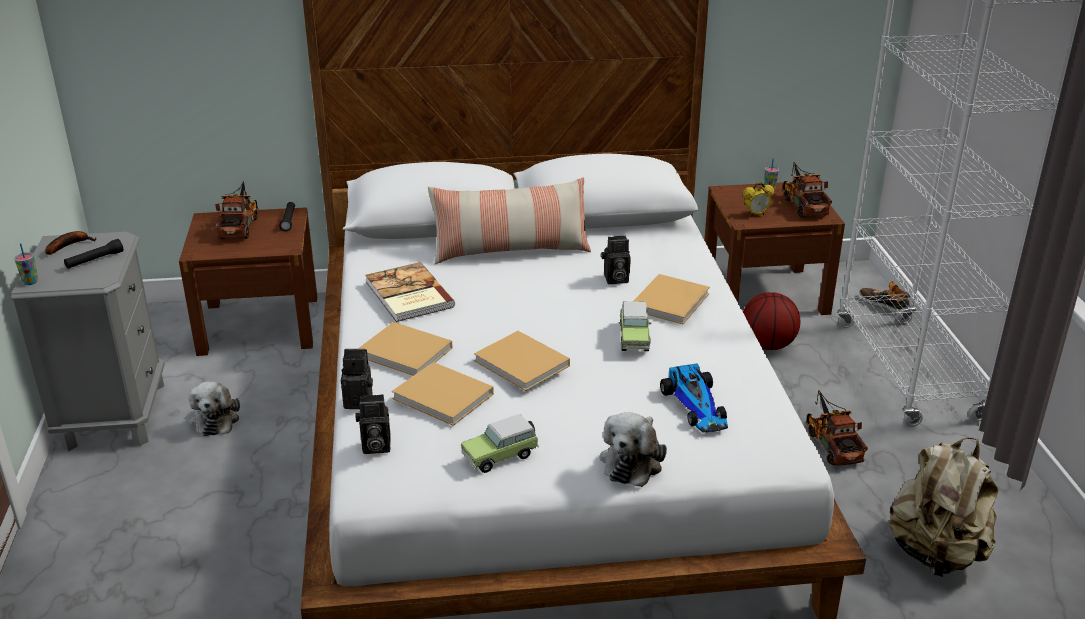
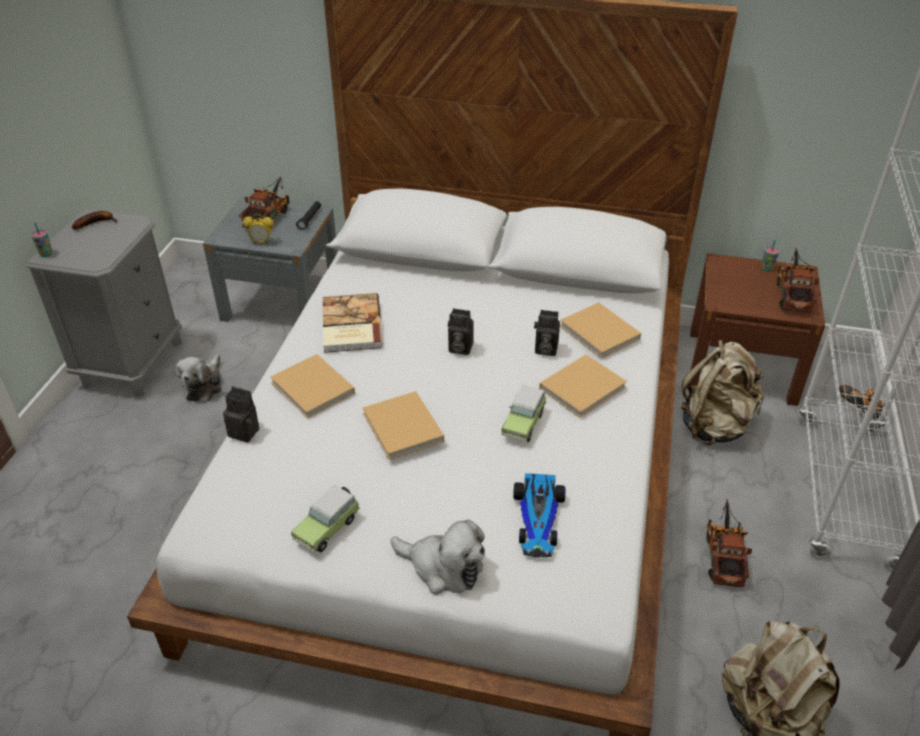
camera: 20 degrees right, 10 degrees up
black flashlight [64,239,123,269] -> none
brown nightstand [179,207,317,356] -> grey nightstand [203,197,338,322]
camera [356,394,390,454] -> camera moved to [448,308,474,355]
beige book [392,362,494,426] -> beige book moved to [560,302,641,359]
pillow [428,177,591,264] -> none
toy car [461,414,539,473] -> toy car turned 45 degrees counterclockwise [291,485,360,553]
plush toy [600,412,667,487] -> plush toy turned 105 degrees counterclockwise [390,520,485,595]
alarm clock [743,182,774,217] -> alarm clock moved to [243,214,274,244]
basketball [743,292,800,350] -> beige backpack [681,340,764,445]

